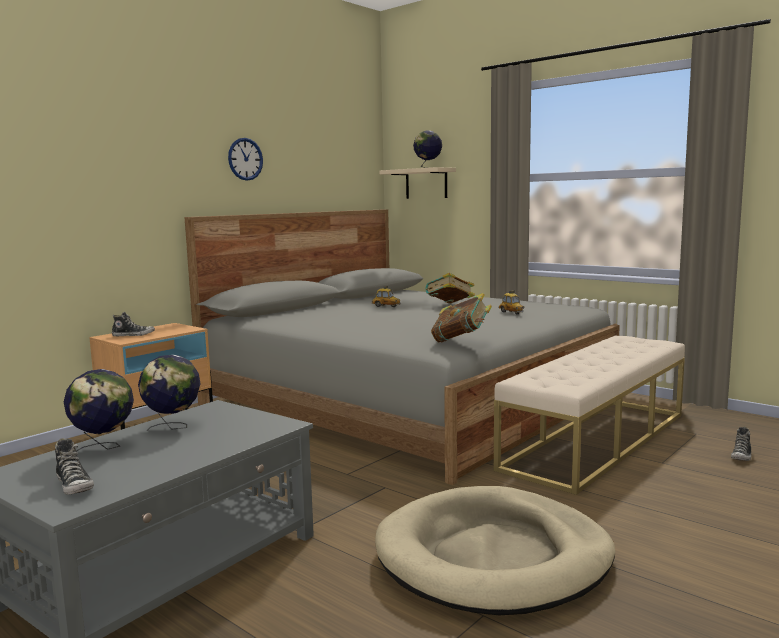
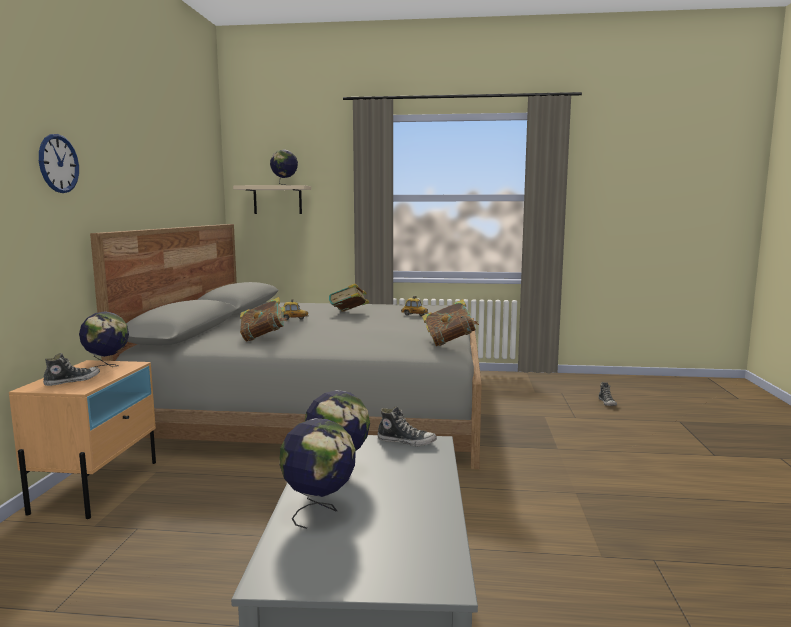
camera: 35 degrees left, 0 degrees up
shoe [55,438,94,495] -> shoe moved to [378,406,437,446]
wall clock [228,138,263,181] -> wall clock moved to [39,134,79,193]
beige dog bed [375,486,615,615] -> none
beige bench [494,336,685,495] -> none
none -> globe [79,311,129,367]
none -> book [240,297,287,342]

